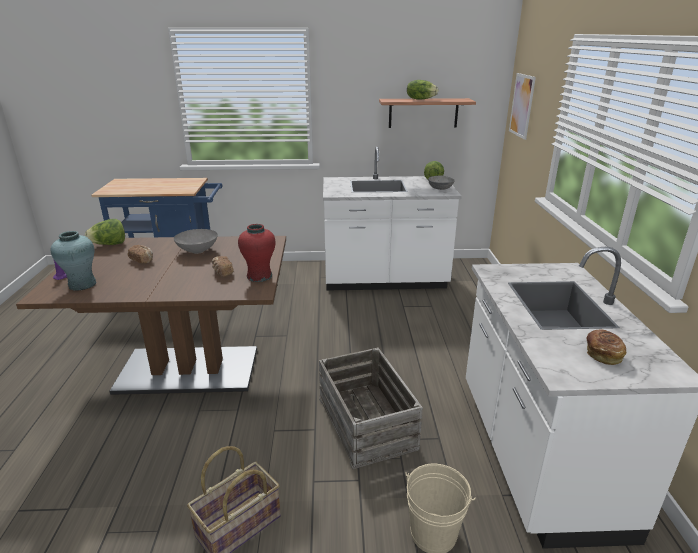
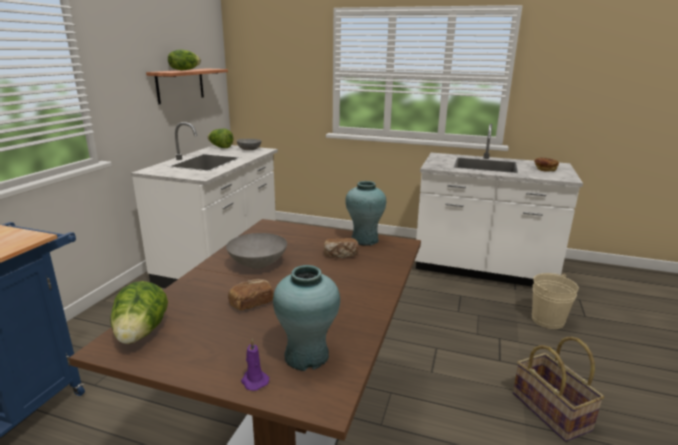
camera: 70 degrees left, 5 degrees down
red vase [238,224,276,282] -> turquoise vase [345,181,386,246]
crate [319,347,423,469] -> none
picture [509,73,536,140] -> none

